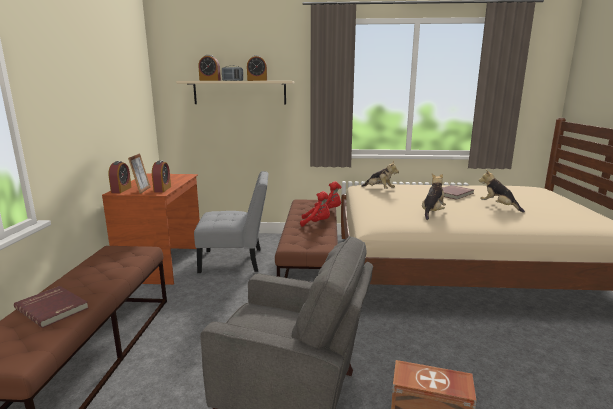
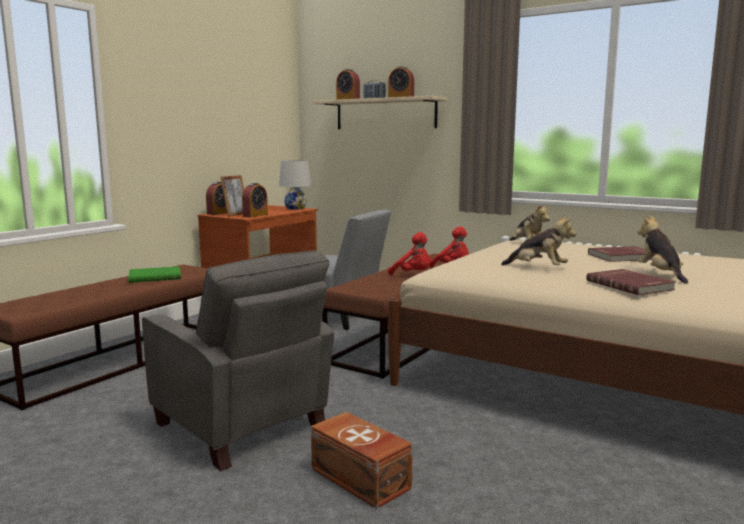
camera: 30 degrees right, 5 degrees down
red book [14,286,89,328] -> red book moved to [586,269,676,295]
plush toy [422,174,446,220] -> plush toy turned 60 degrees clockwise [501,215,576,265]
none -> green book [128,266,181,283]
none -> white table lamp [279,160,311,210]

